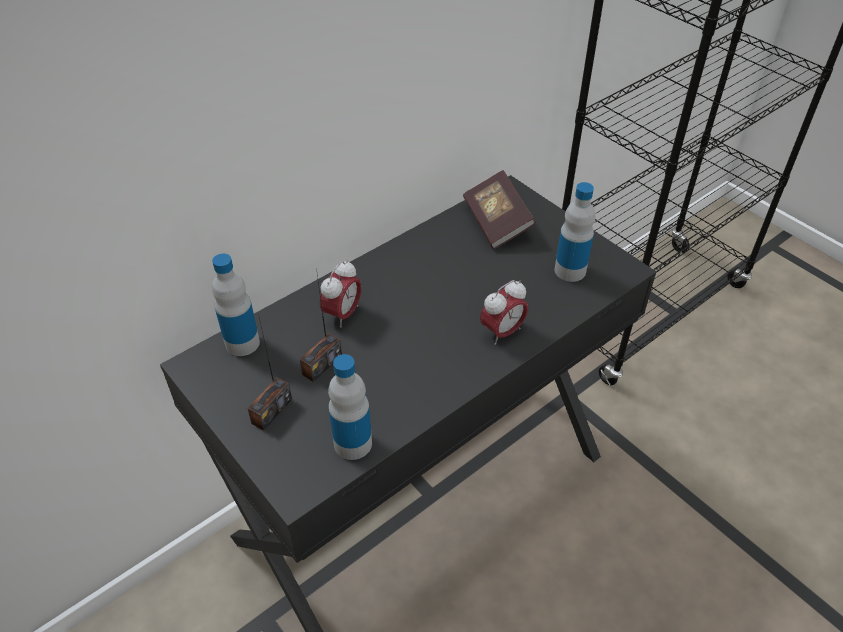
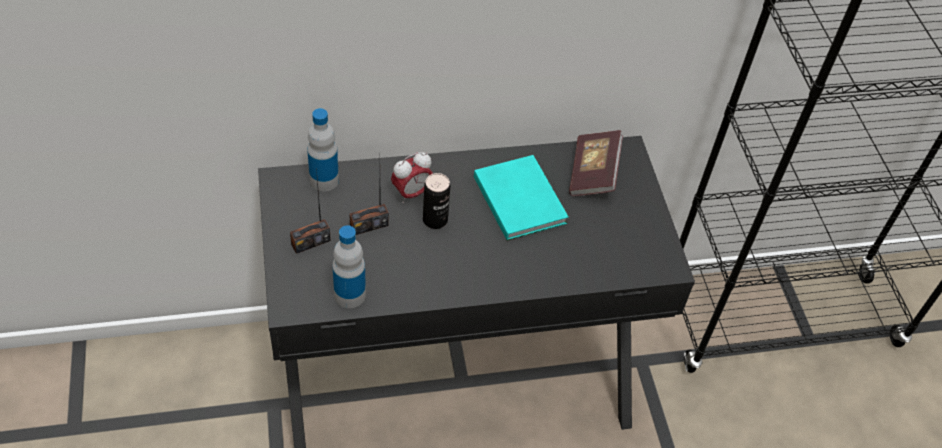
camera: 25 degrees right, 5 degrees up
alarm clock [480,280,528,345] -> none
bottle [555,182,595,282] -> none
none -> can [423,173,450,229]
none -> turquoise book [474,155,569,241]

